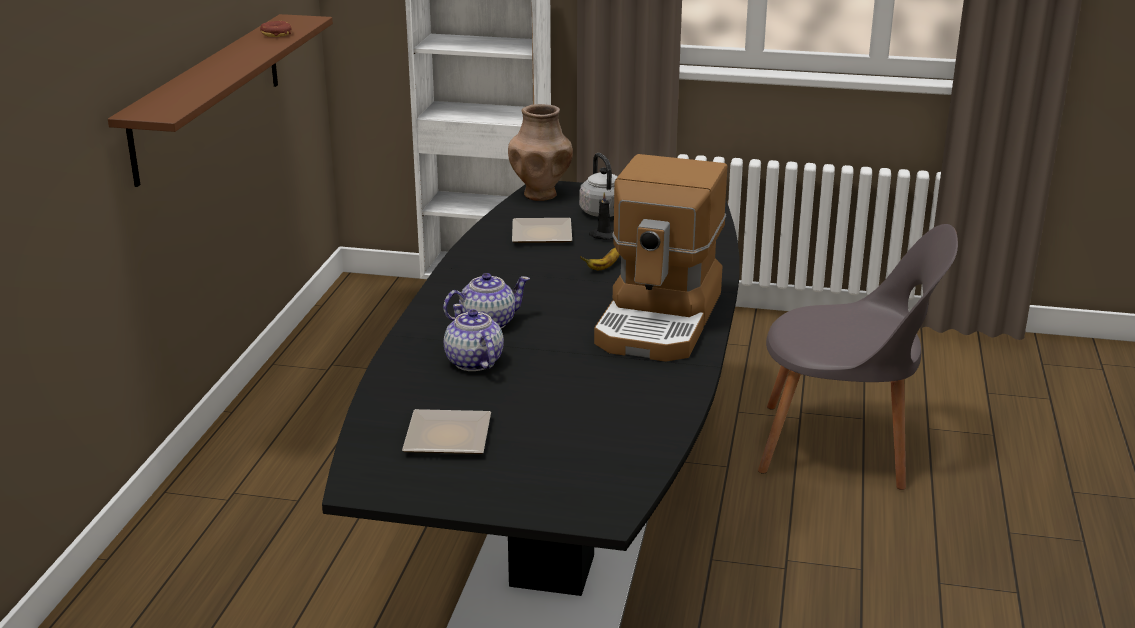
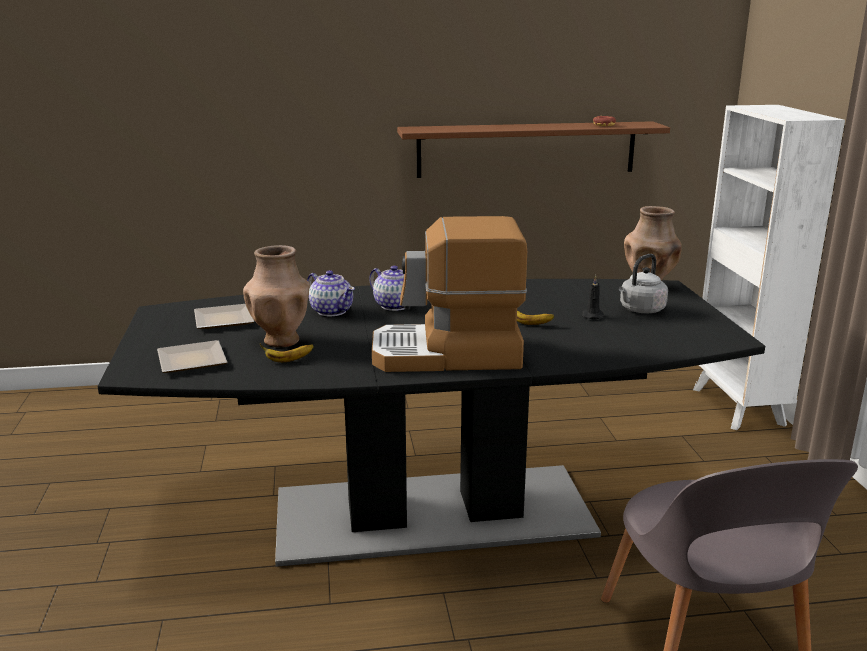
camera: 70 degrees right, 5 degrees down
teapot [444,304,504,371] -> teapot turned 90 degrees clockwise [307,270,355,316]
plate [512,218,572,243] -> plate moved to [157,340,227,373]
none -> brown vase [243,245,310,348]
none -> banana [260,344,314,362]

